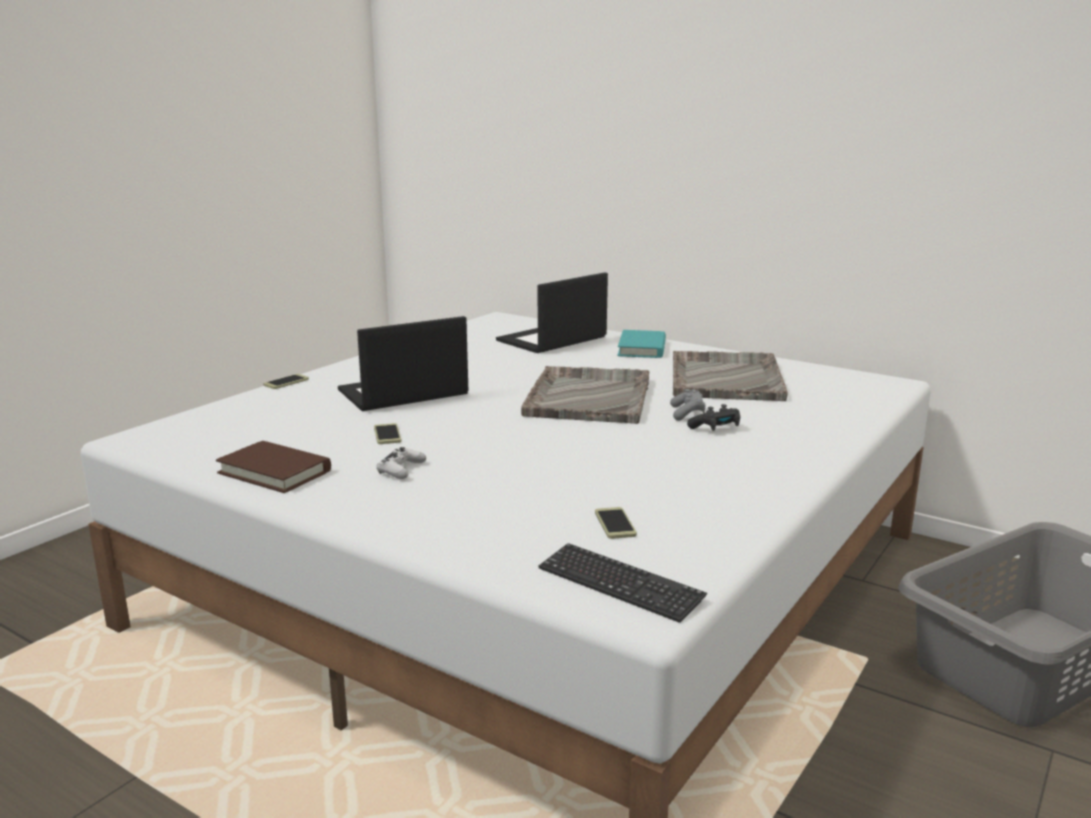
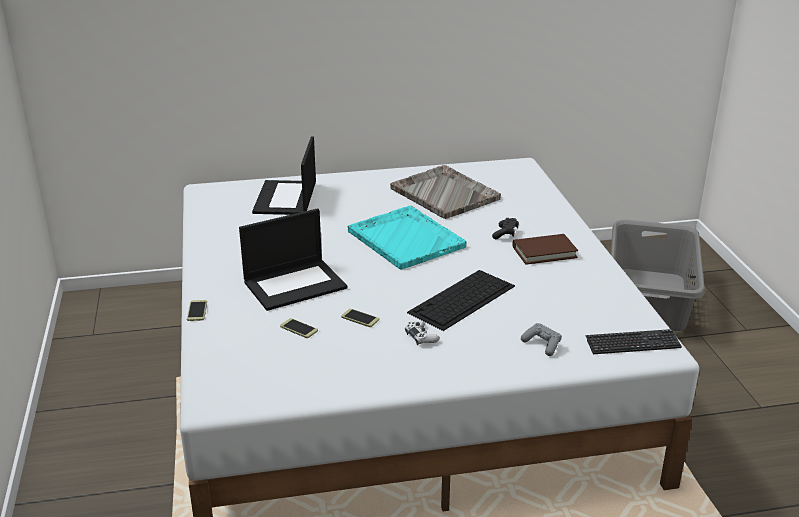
camera: 45 degrees left, 10 degrees up
brown book [216,441,331,493] -> brown book moved to [513,234,578,265]
laptop [338,316,468,411] -> laptop turned 135 degrees counterclockwise [239,208,347,311]
grey tray [521,366,649,424] -> turquoise tray [347,206,467,270]
phone [595,507,637,539] -> phone moved to [280,318,318,338]
turquoise book [618,330,666,358] -> none
grey game controller [670,389,706,421] -> grey game controller moved to [521,323,562,356]
none -> keyboard [407,270,515,331]

